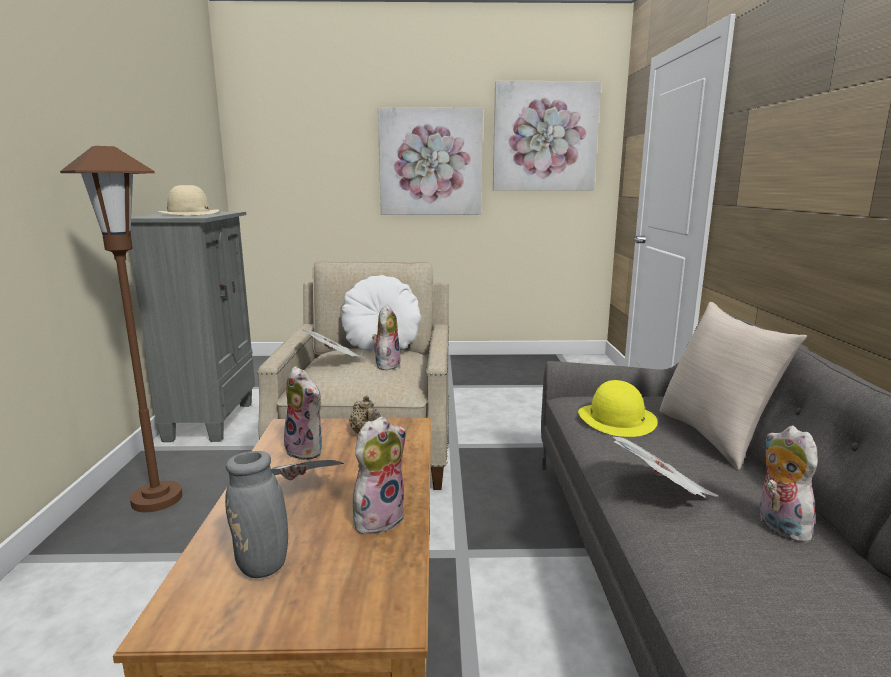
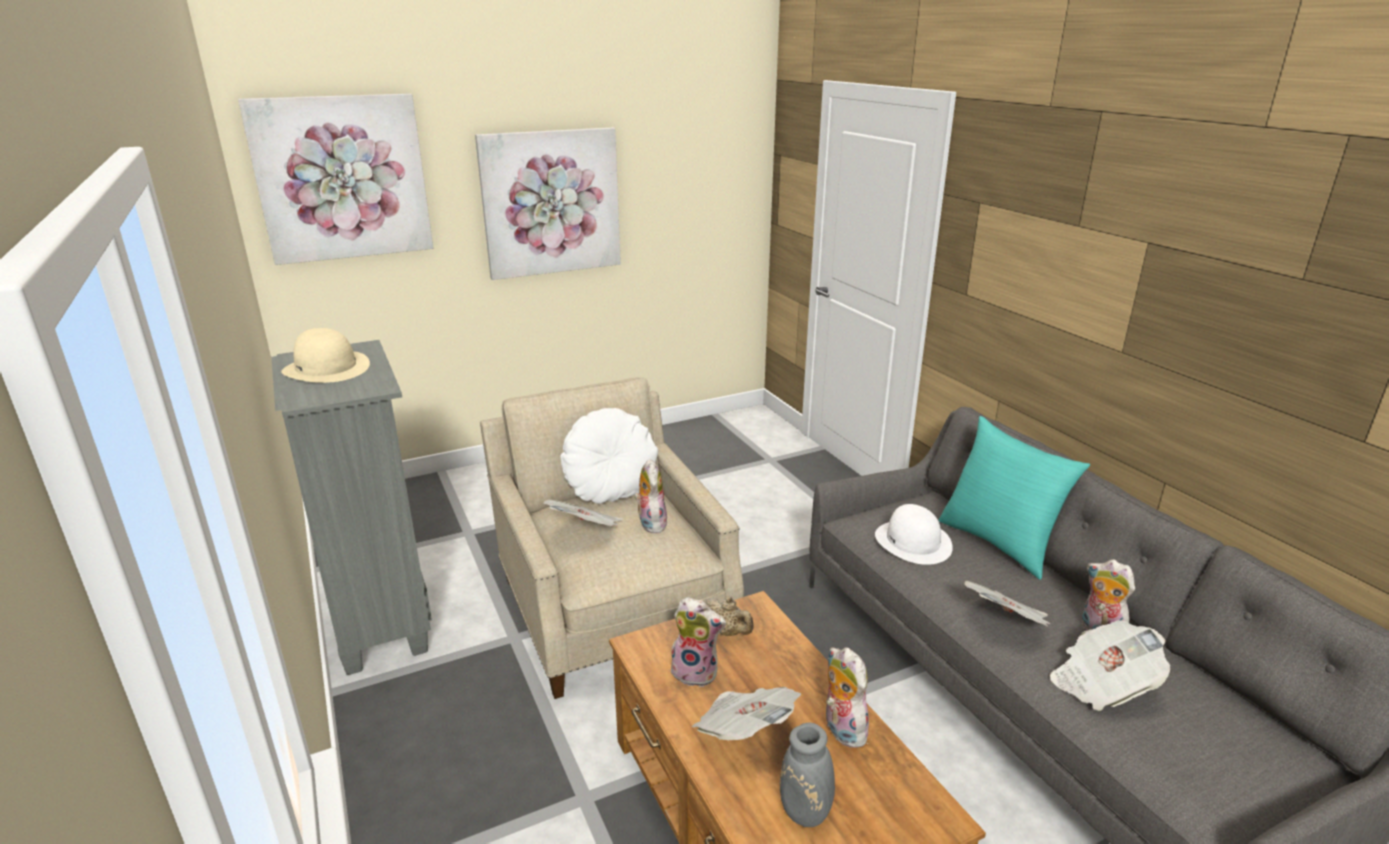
camera: 25 degrees left, 10 degrees up
brown floor lamp [60,146,182,512] -> none
plush toy [353,416,406,535] -> plush toy turned 45 degrees counterclockwise [826,647,869,748]
picture [493,81,601,191] -> picture moved to [238,94,433,265]
yellow hat [578,380,658,437] -> white hat [875,504,953,565]
beige pillow [660,302,807,471] -> turquoise pillow [938,416,1090,580]
none -> newspaper [1050,620,1170,711]

